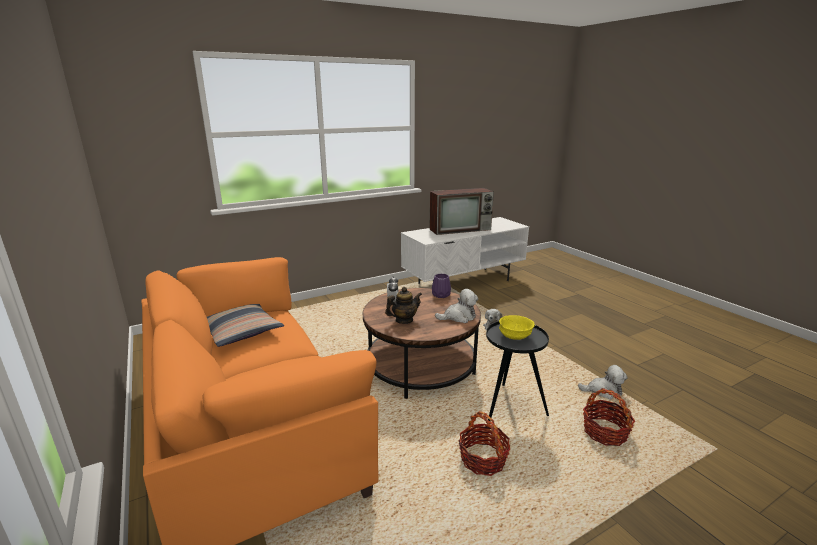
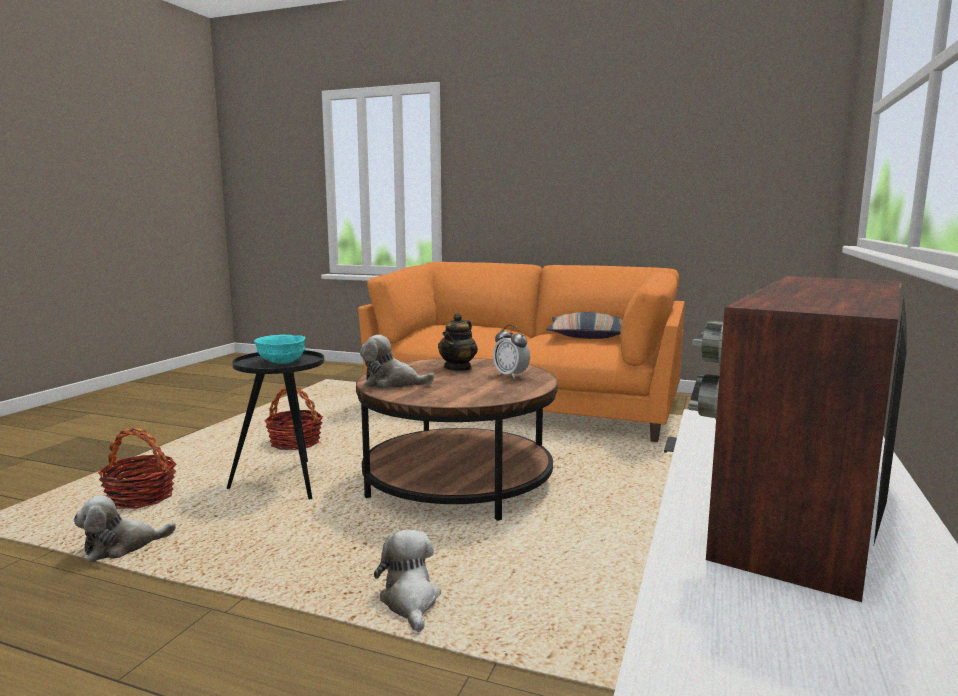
camera: 140 degrees right, 10 degrees down
purple vase [432,274,451,298] -> none
plush toy [435,289,478,323] -> plush toy turned 60 degrees clockwise [360,335,435,389]
yellow bowl [499,315,535,340] -> turquoise bowl [254,335,306,364]

